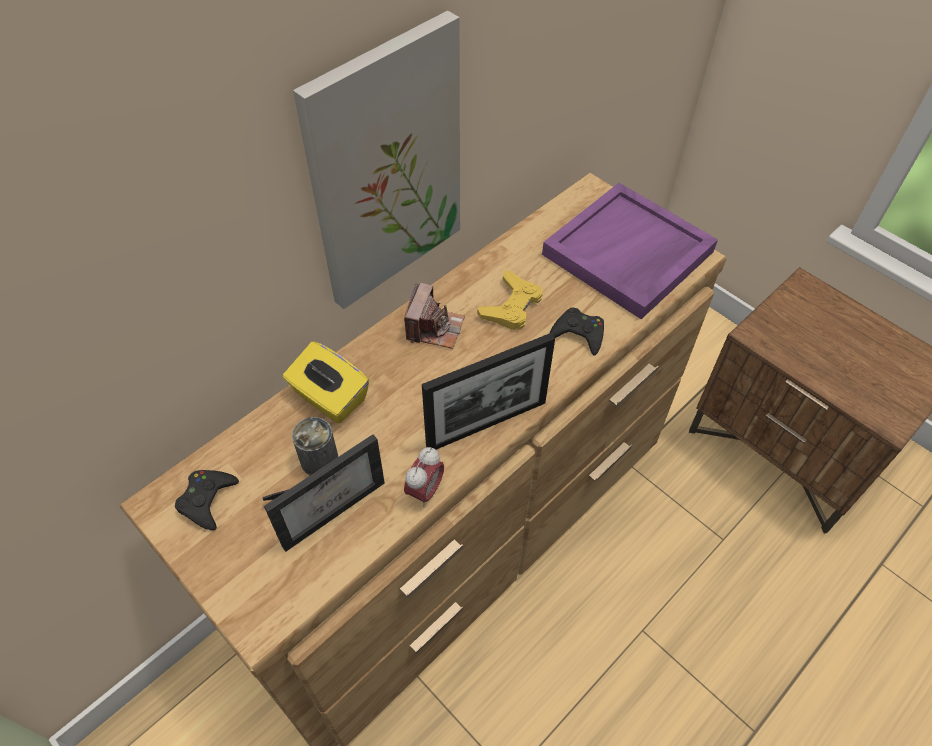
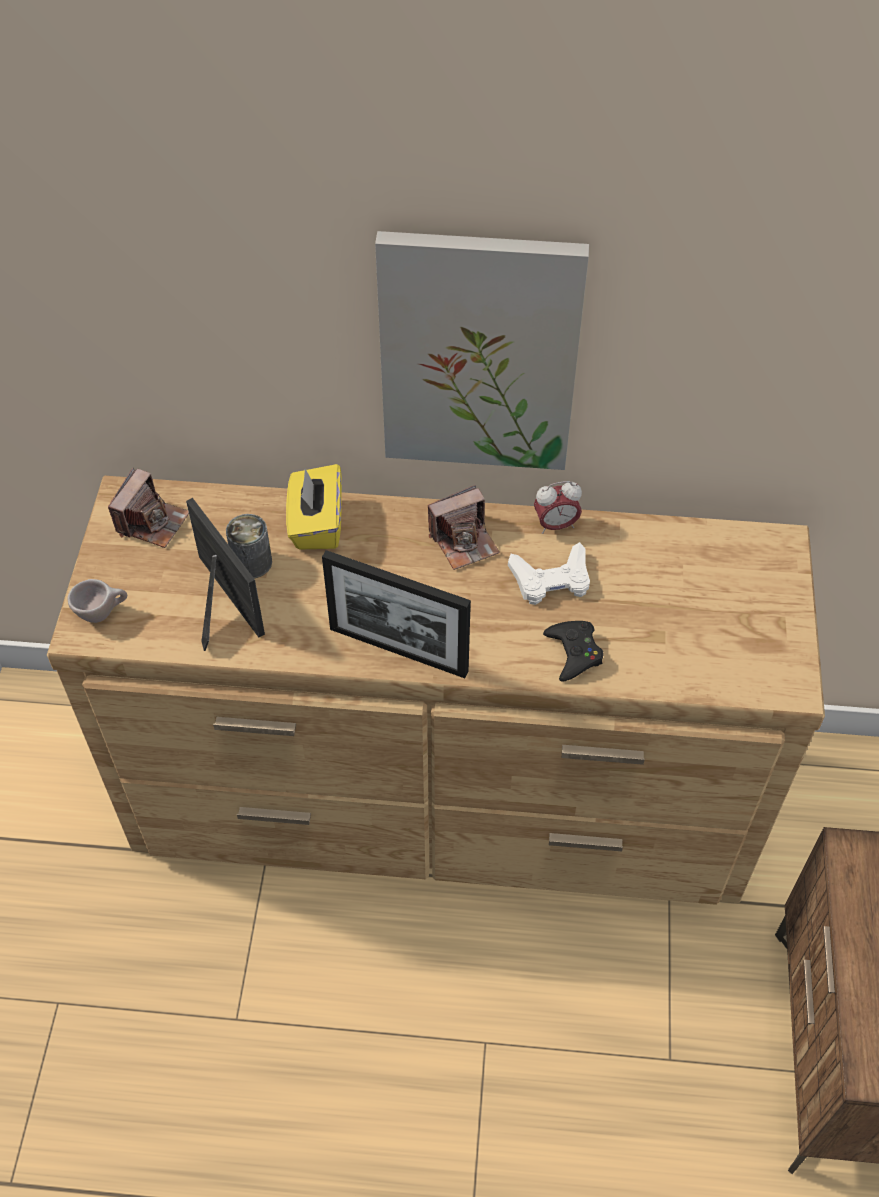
camera: 50 degrees right, 0 degrees up
black game controller [175,470,239,530] -> camera [108,468,189,548]
picture frame [262,434,385,552] -> picture frame turned 135 degrees counterclockwise [186,498,265,651]
alarm clock [404,447,444,507] -> alarm clock moved to [534,481,582,534]
yellow game controller [477,270,542,330] -> white game controller [508,542,590,605]
purple tray [542,183,718,319] -> none
none -> beige cup [68,579,127,623]

